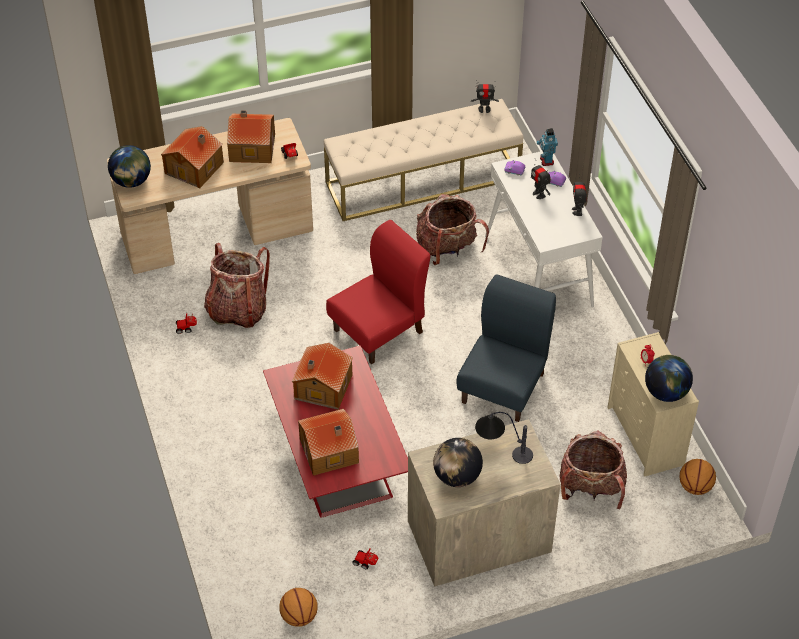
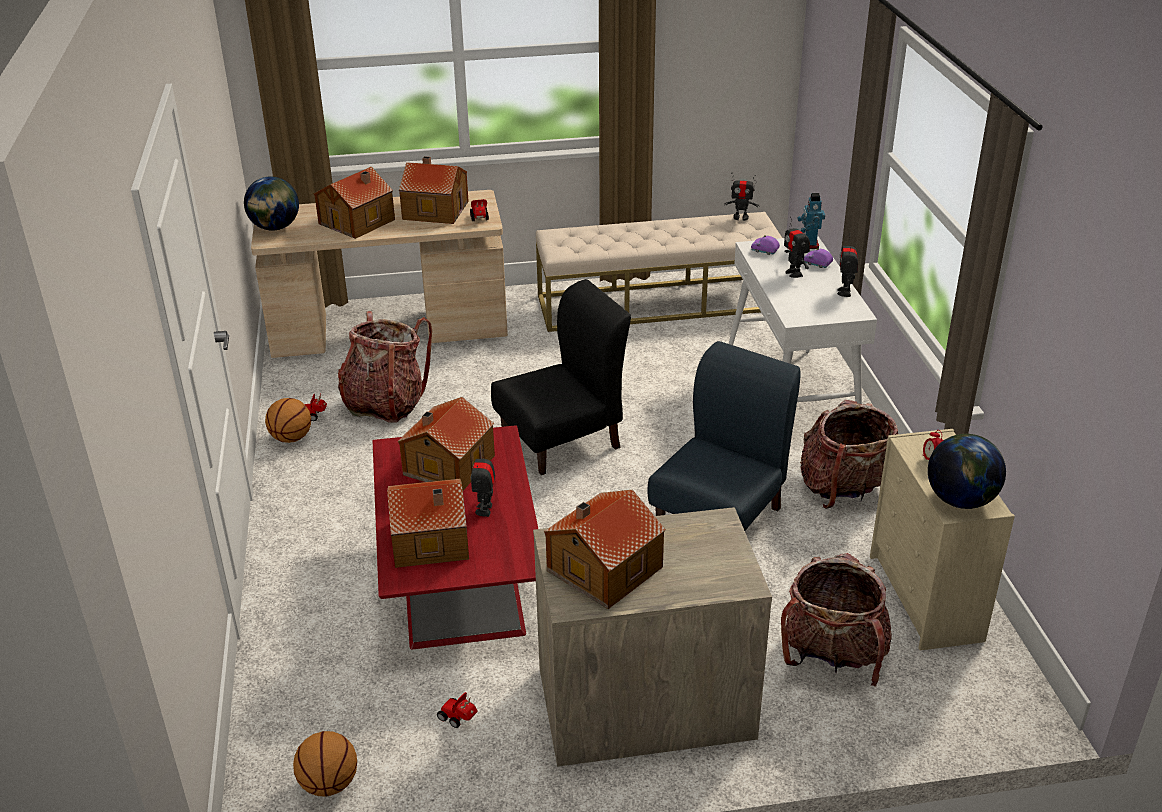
camera: 10 degrees right, 15 degrees down
red chair [326,220,431,364] -> black chair [491,279,631,475]
backpack [416,194,489,265] -> backpack moved to [800,400,898,509]
globe [433,438,483,487] -> toy house [544,490,666,609]
table lamp [475,412,533,464] -> none
basketball [680,459,716,495] -> basketball moved to [265,398,311,443]
none -> toy robot [471,444,495,517]

